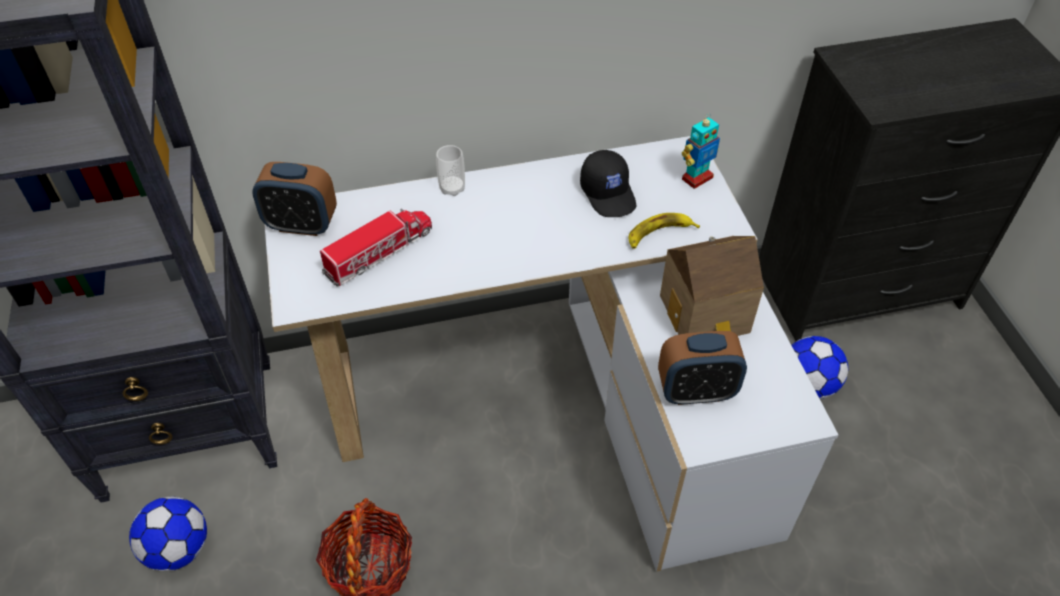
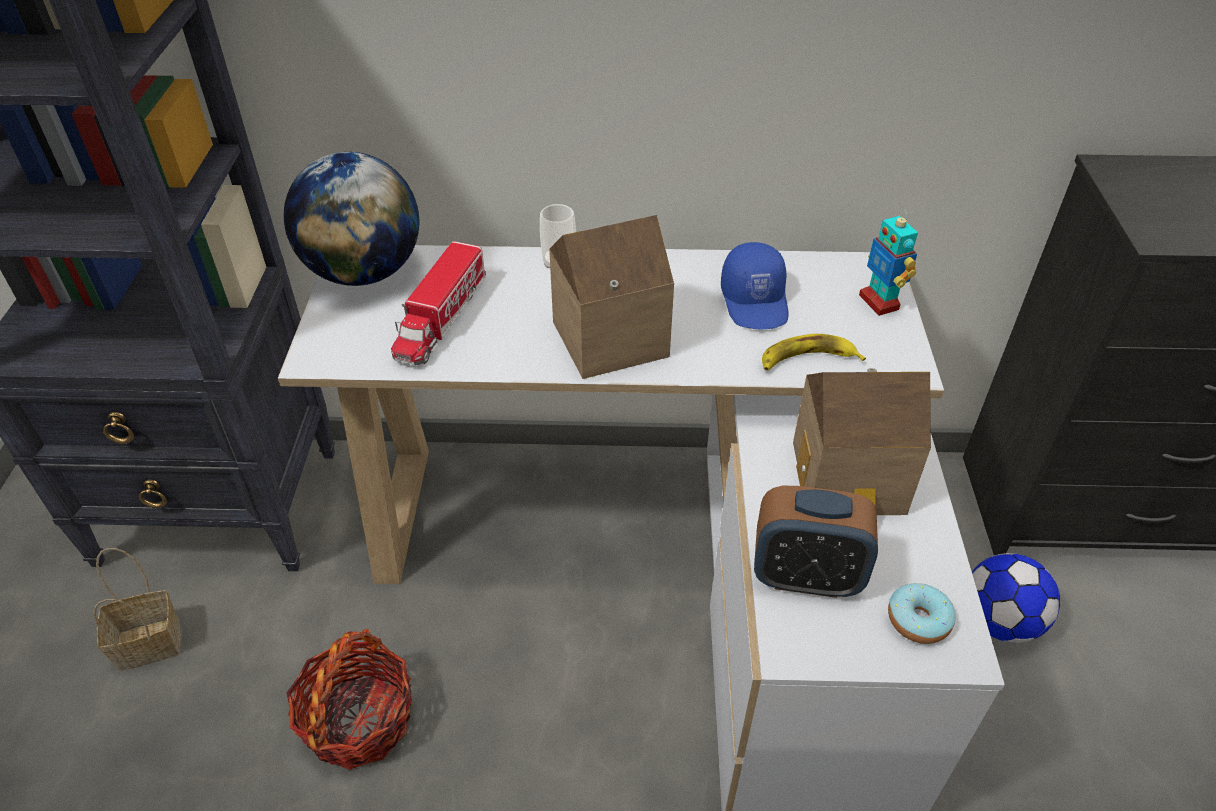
camera: 15 degrees right, 5 degrees down
football [129,497,207,571] -> basket [93,548,181,671]
alarm clock [252,162,337,236] -> globe [284,152,419,286]
toy truck [320,208,432,287] -> toy truck turned 135 degrees clockwise [391,241,486,365]
black cap [580,150,636,217] -> blue cap [721,242,788,329]
toy robot [682,114,720,189] -> toy robot turned 90 degrees clockwise [859,209,918,316]
none -> toy house [549,215,674,379]
none -> donut [888,583,955,644]

